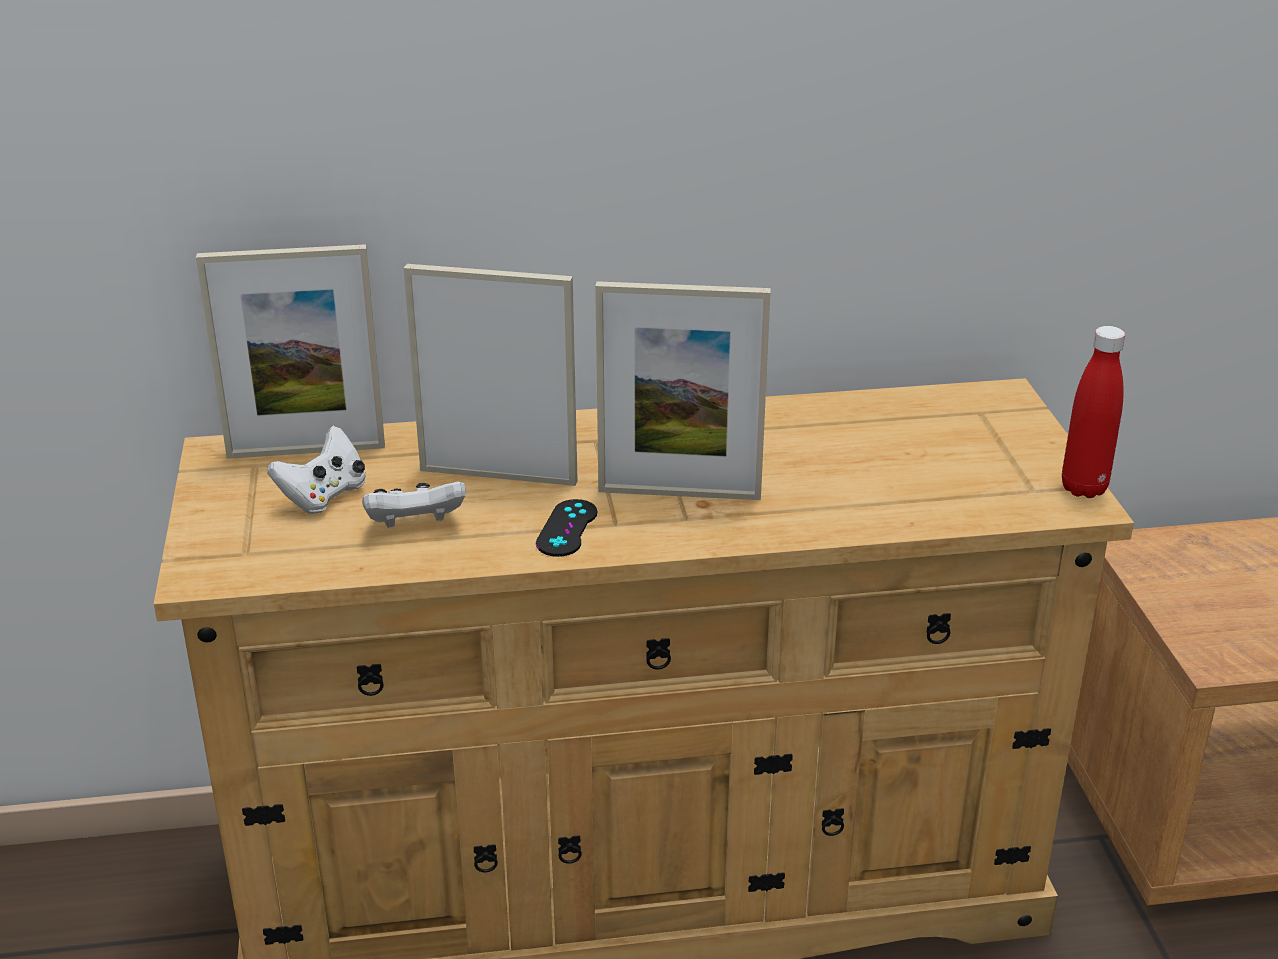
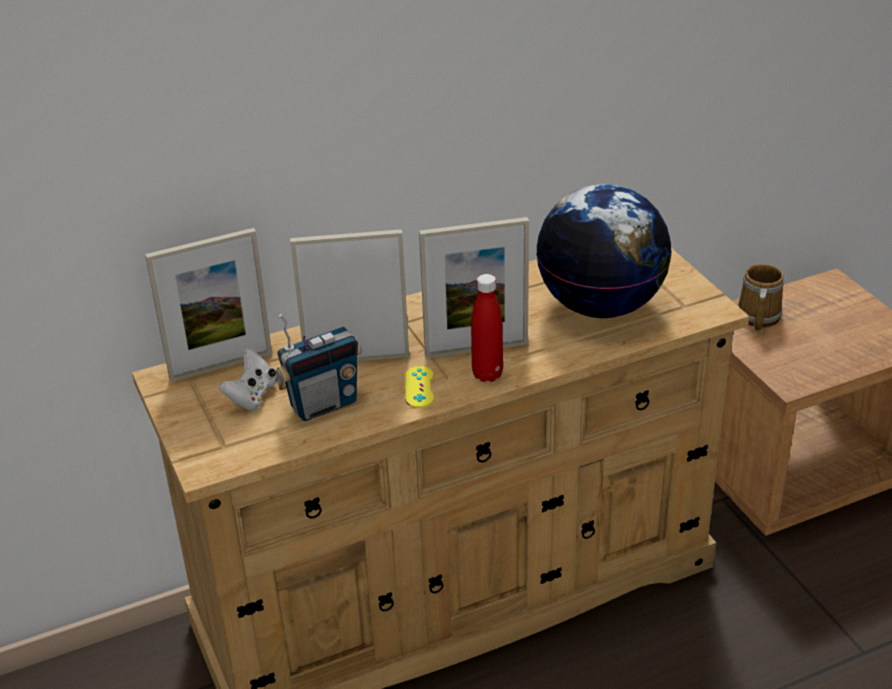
camera: 15 degrees left, 5 degrees up
white game controller [362,481,466,528] -> radio [275,314,362,421]
black game controller [536,499,597,557] -> yellow game controller [405,366,434,408]
red bottle [1062,326,1125,498] -> red bottle moved to [471,274,503,382]
none -> globe [536,184,672,318]
none -> mug [738,264,784,331]

